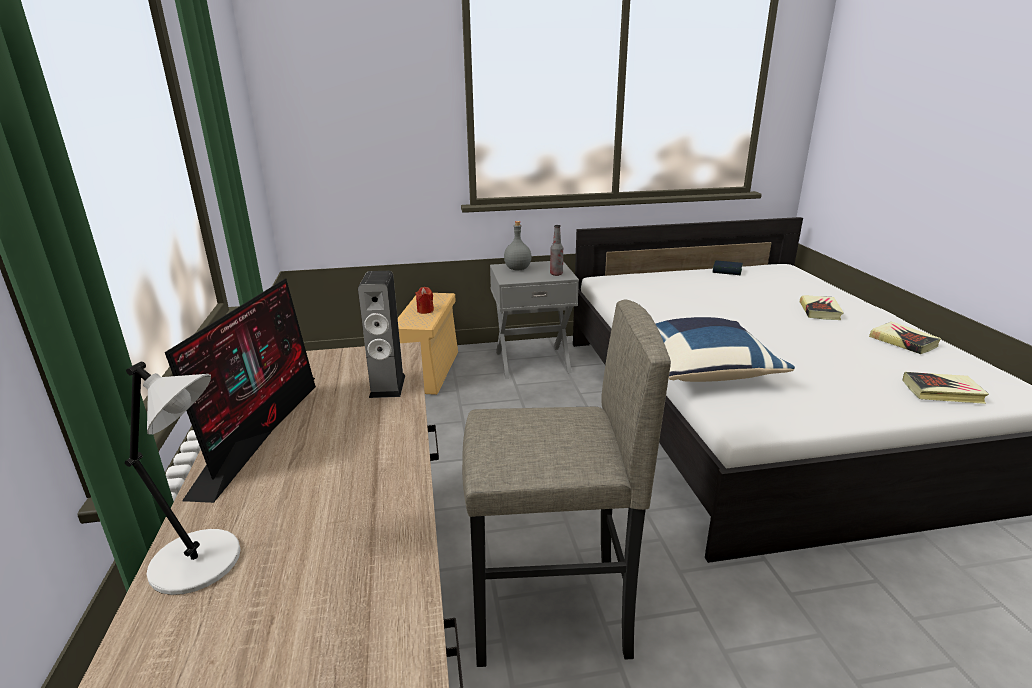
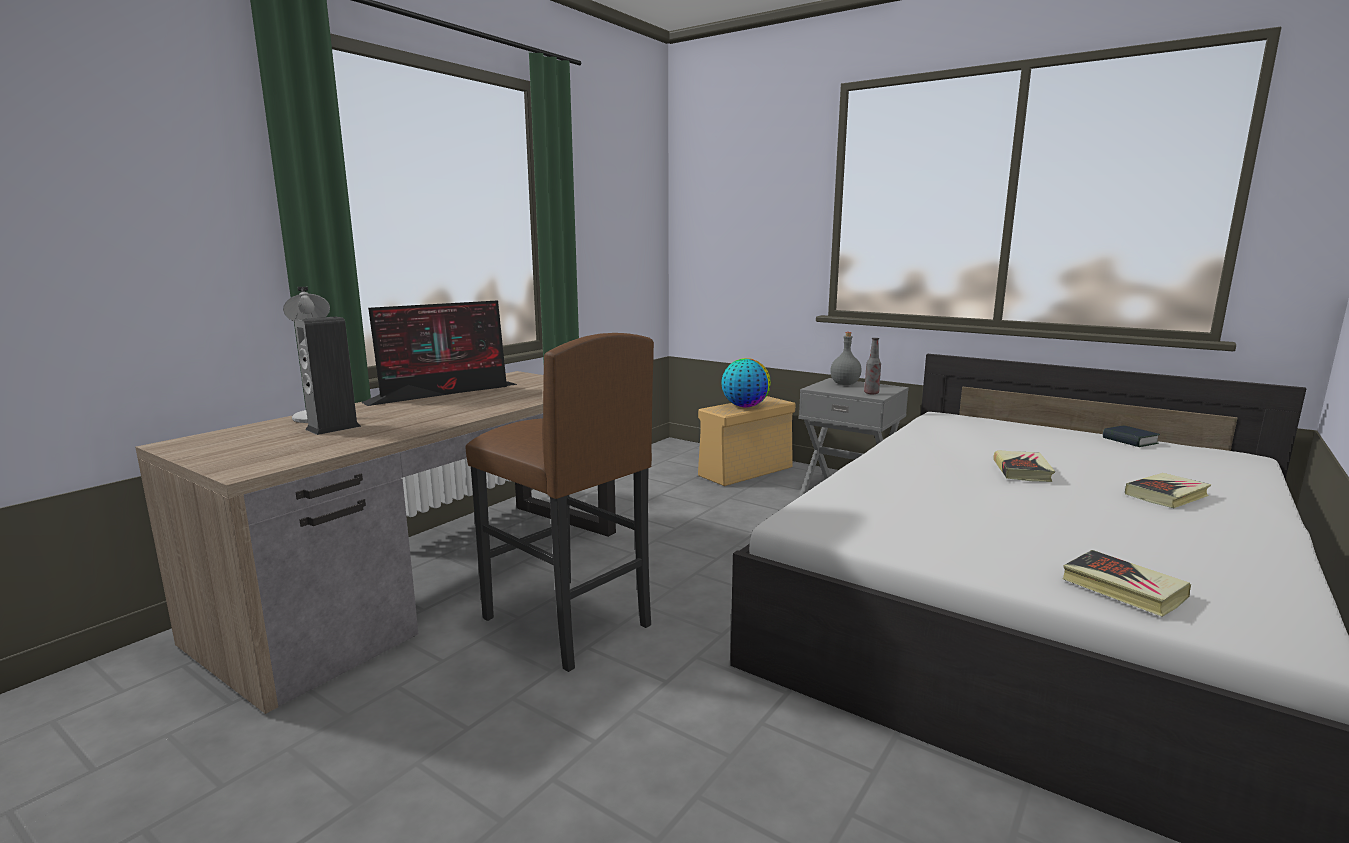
camera: 45 degrees right, 10 degrees down
speaker [358,271,405,398] -> speaker moved to [294,316,361,435]
red candle [415,287,434,314] -> globe [721,358,771,407]
grey stool [462,300,671,667] -> brown stool [465,333,654,672]
blue pillow [656,317,795,382] -> none
book [869,322,941,354] -> book moved to [993,450,1055,482]

